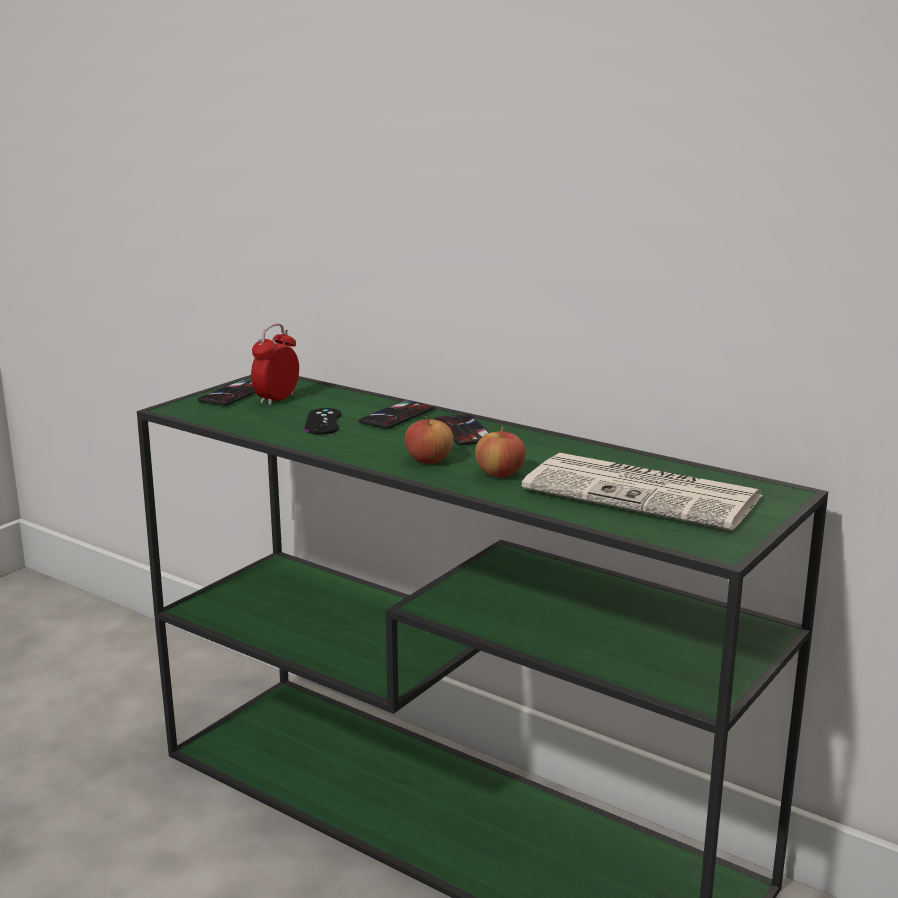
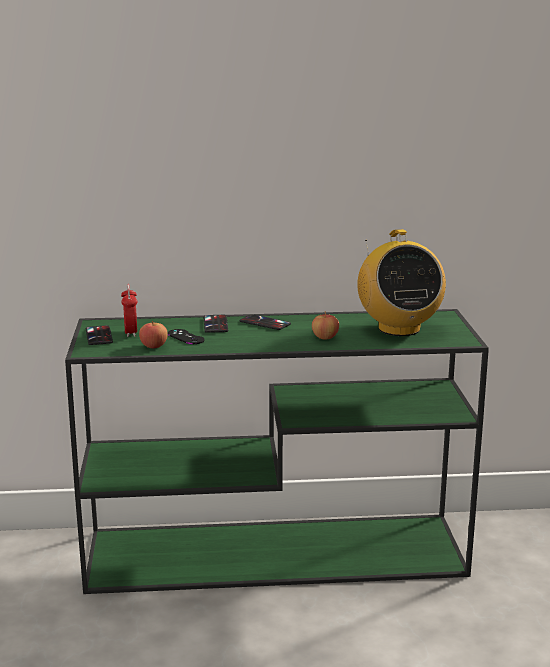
camera: 40 degrees left, 0 degrees up
apple [405,416,454,464] -> apple moved to [139,321,168,348]
newspaper [522,453,763,531] -> radio [357,229,446,336]

